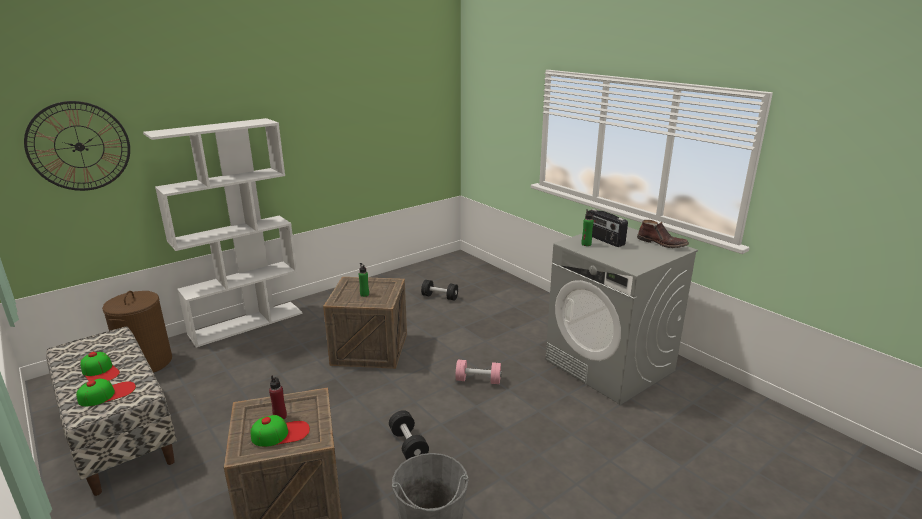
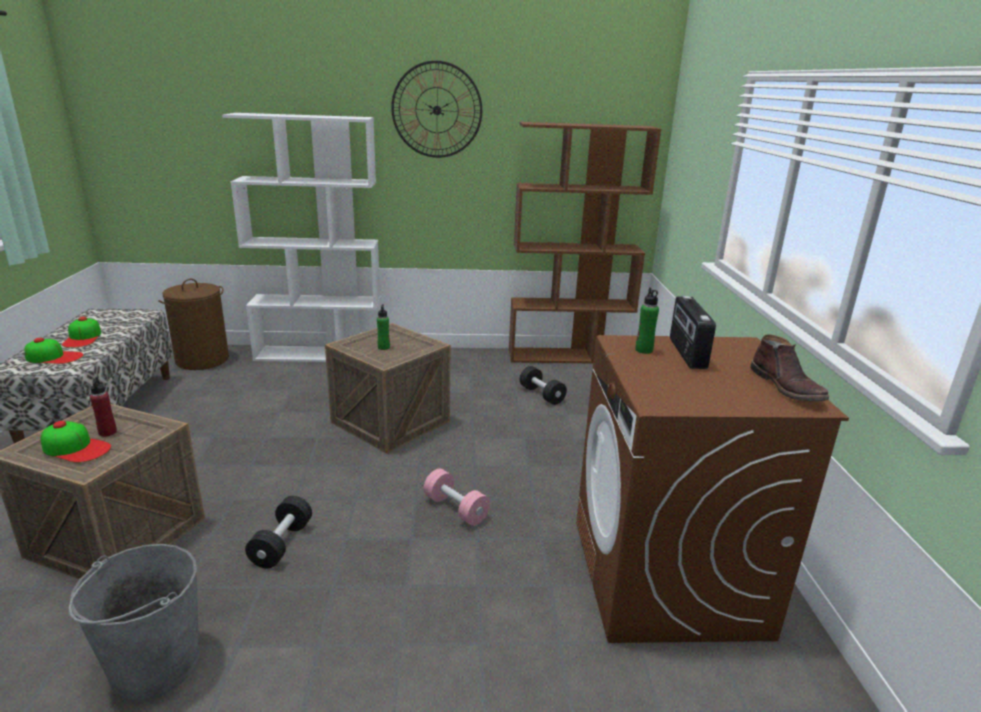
camera: 35 degrees right, 0 degrees up
wall clock [24,101,130,191] -> wall clock moved to [391,61,482,158]
grey washing machine [545,227,698,405] -> brown washing machine [576,335,849,643]
none -> brown bookcase [509,122,661,364]

